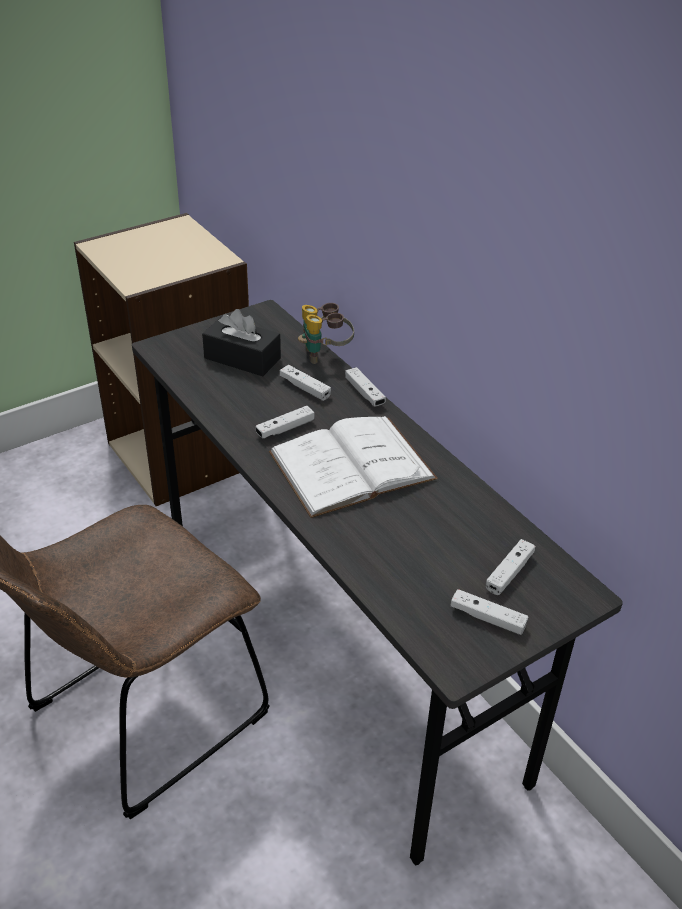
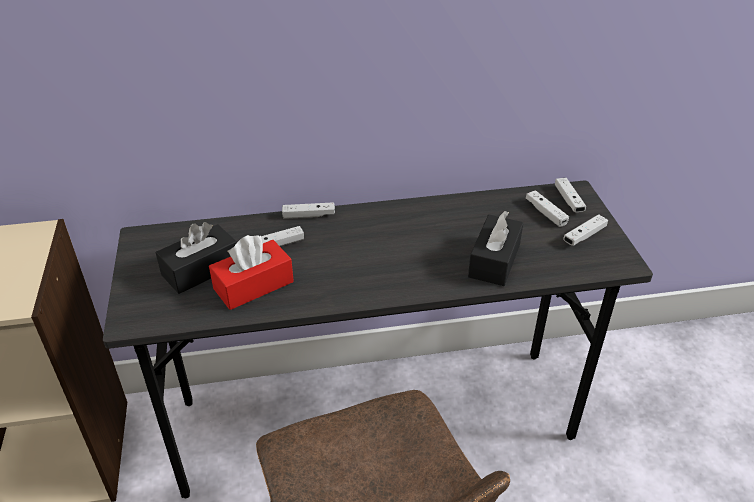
camera: 65 degrees left, 0 degrees up
white game controller [256,406,314,439] -> white game controller moved to [555,178,586,213]
white book [269,416,438,518] -> none
binoculars [298,303,354,364] -> none
none -> red tissue box [209,235,294,310]
none -> black tissue box [468,211,523,286]

